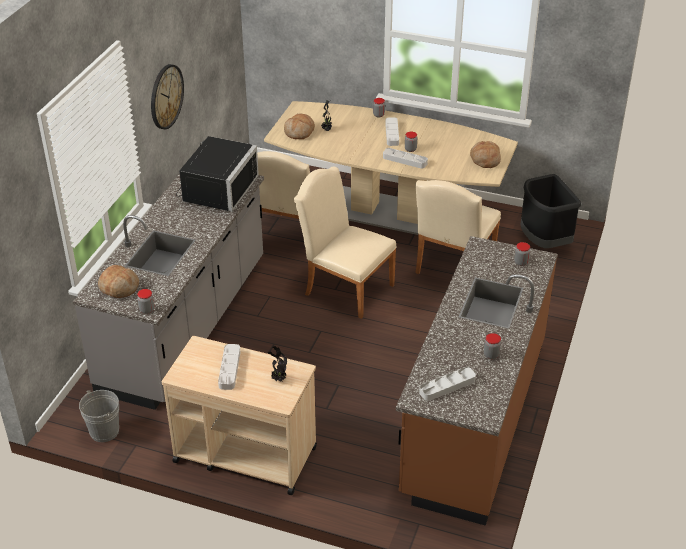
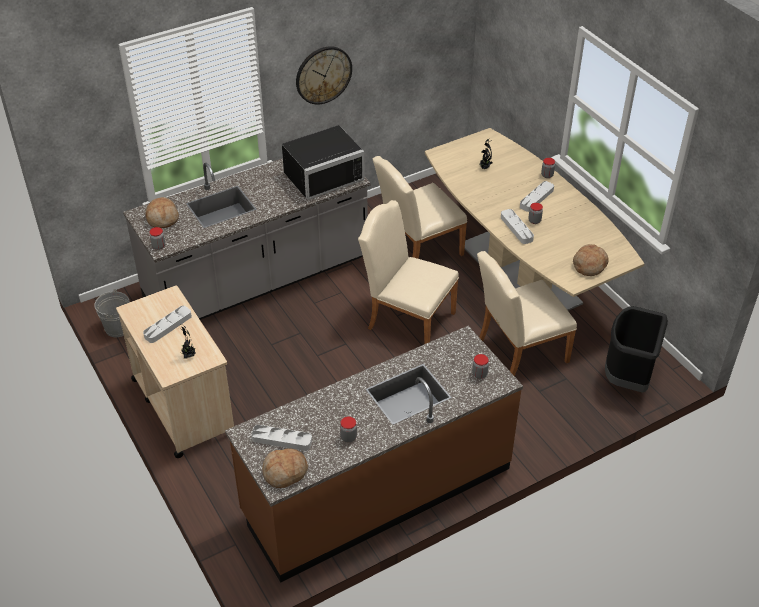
camera: 40 degrees right, 5 degrees up
bread [284,113,315,139] -> bread moved to [262,448,308,488]
beige chair [294,166,397,319] -> beige chair turned 45 degrees counterclockwise [358,200,459,344]

